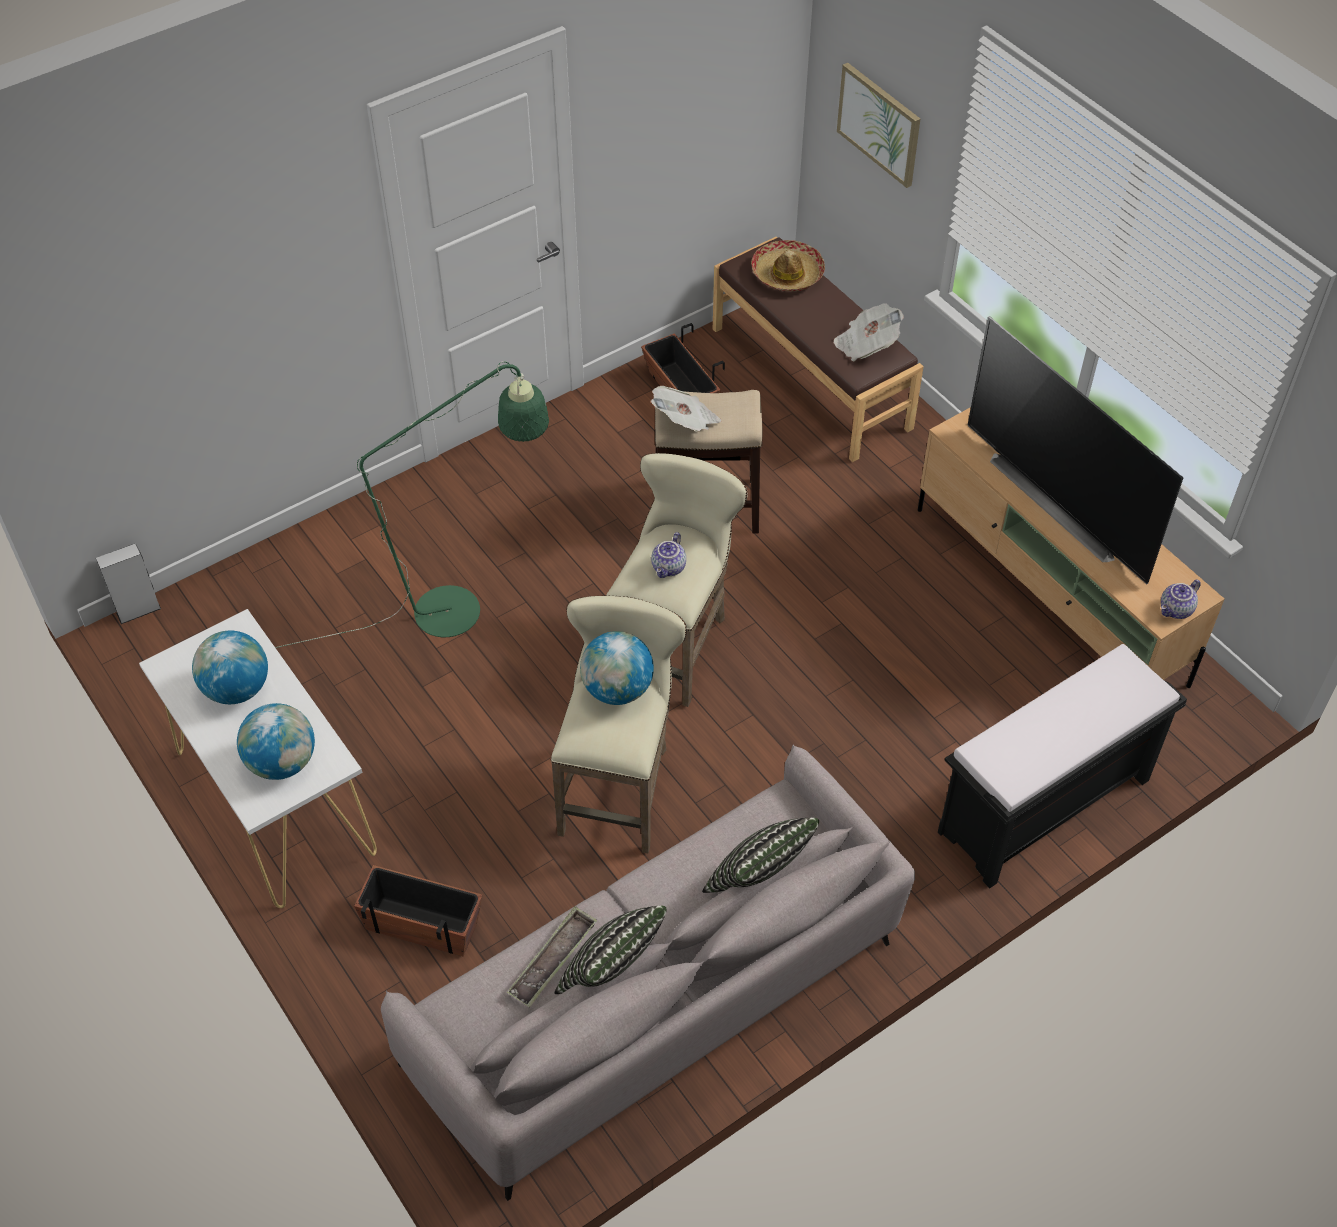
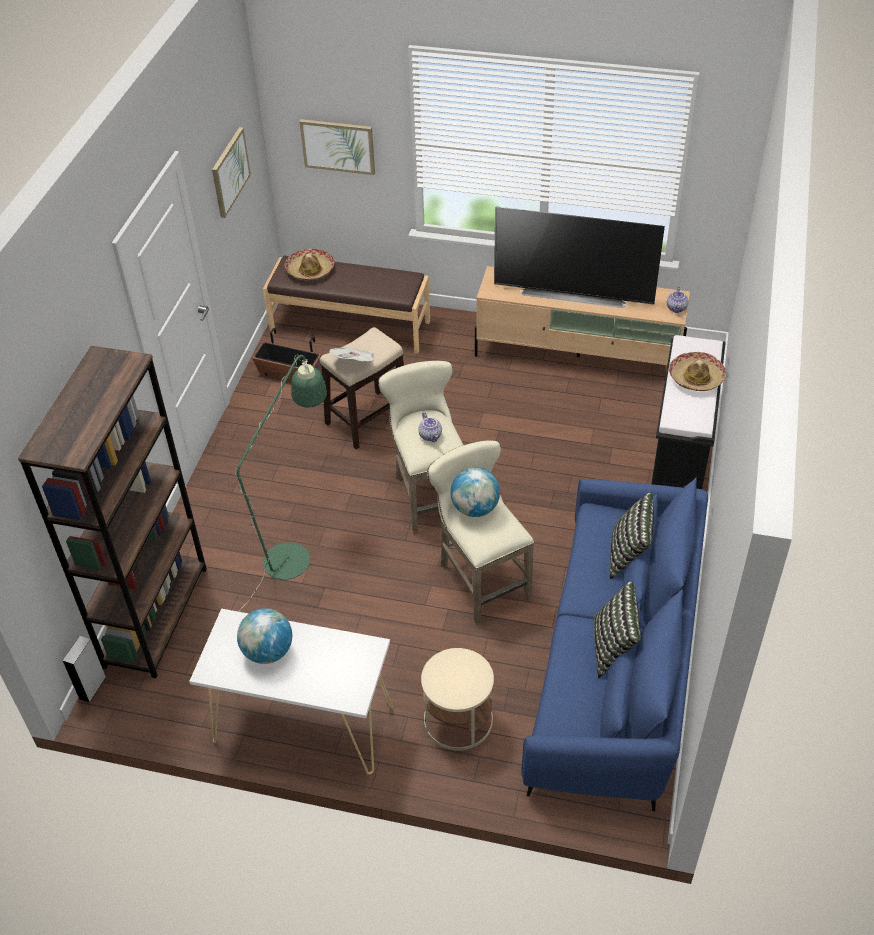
camera: 40 degrees left, 5 degrees down
globe [237,703,315,780] -> none
planter [354,865,482,956] -> beige side table [421,648,494,751]
grey sofa [381,744,915,1201] -> blue sofa [521,477,708,811]
tray [507,906,597,1008] -> none
newspaper [834,303,904,362] -> none
none -> brown bookcase [18,346,207,679]
none -> picture [212,127,251,218]
none -> hat [669,352,726,391]

